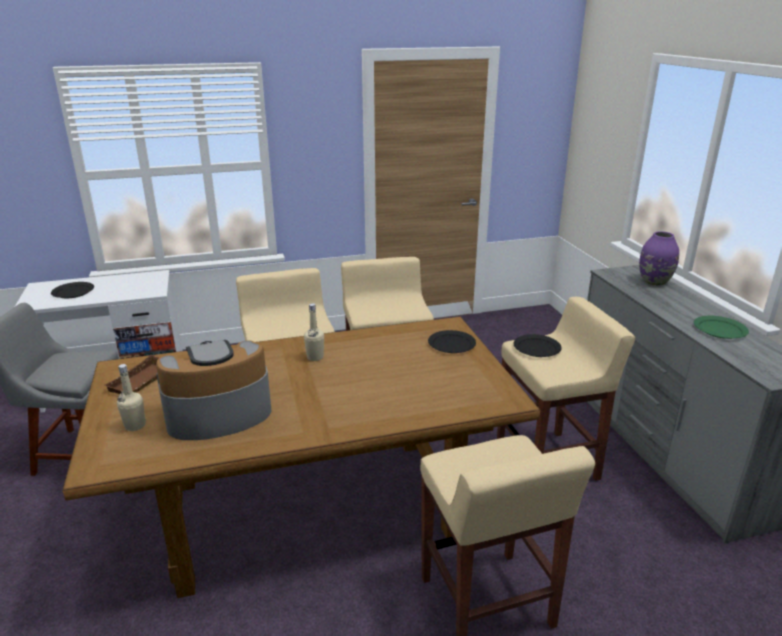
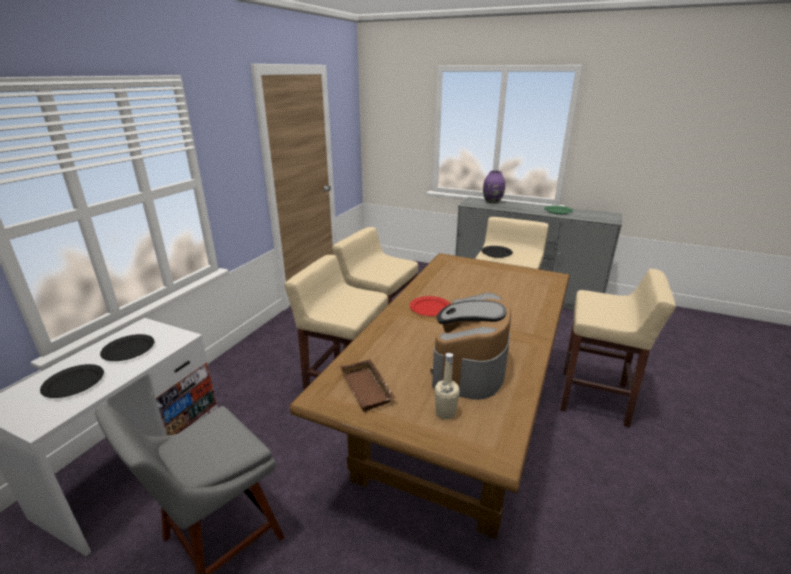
camera: 50 degrees left, 0 degrees up
beige bottle [304,303,324,361] -> red plate [410,296,449,316]
black plate [428,330,476,353] -> black plate moved to [100,334,154,361]

